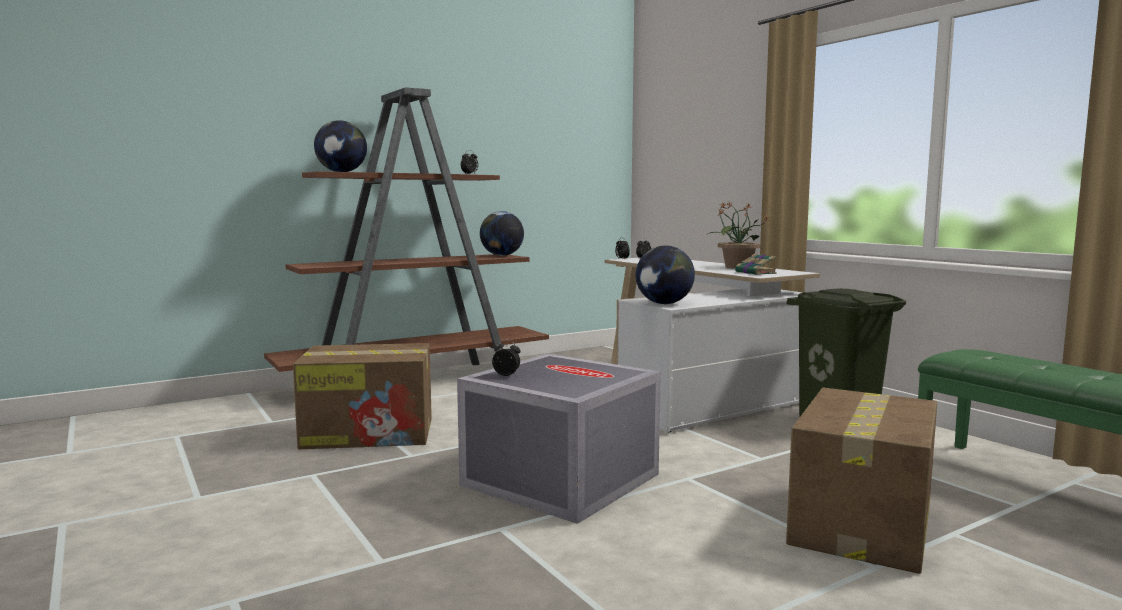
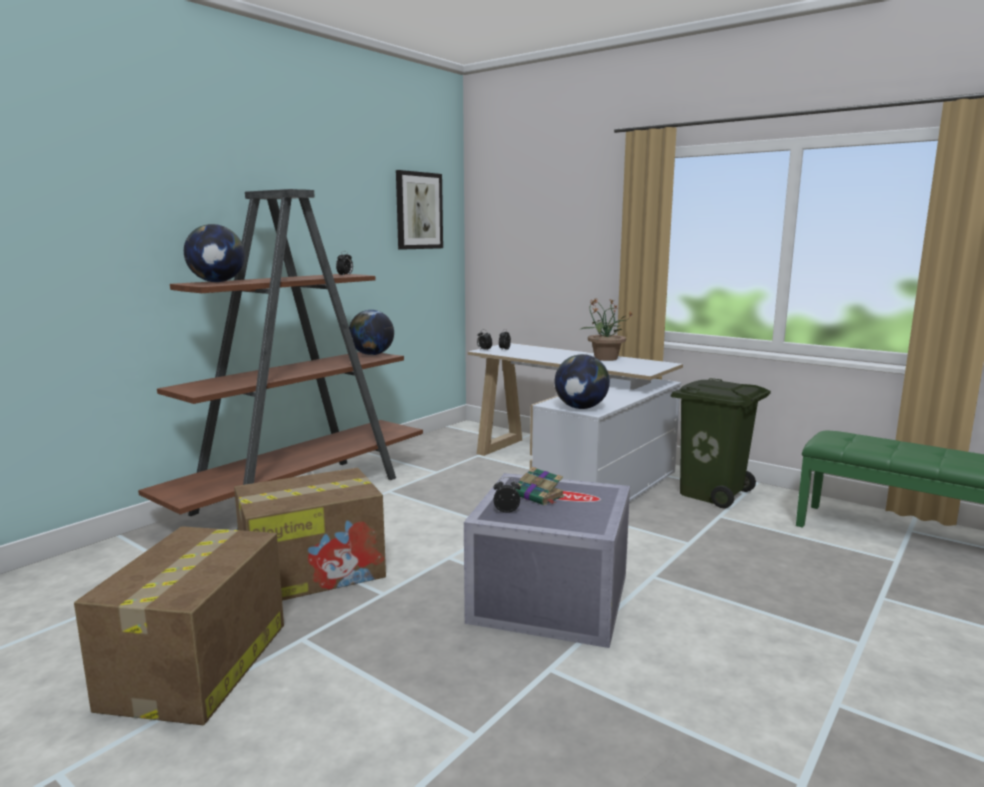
camera: 20 degrees left, 5 degrees up
book [735,254,777,275] -> book moved to [515,467,565,505]
cardboard box [786,388,937,574] -> cardboard box moved to [74,526,284,725]
none -> picture [396,170,443,250]

